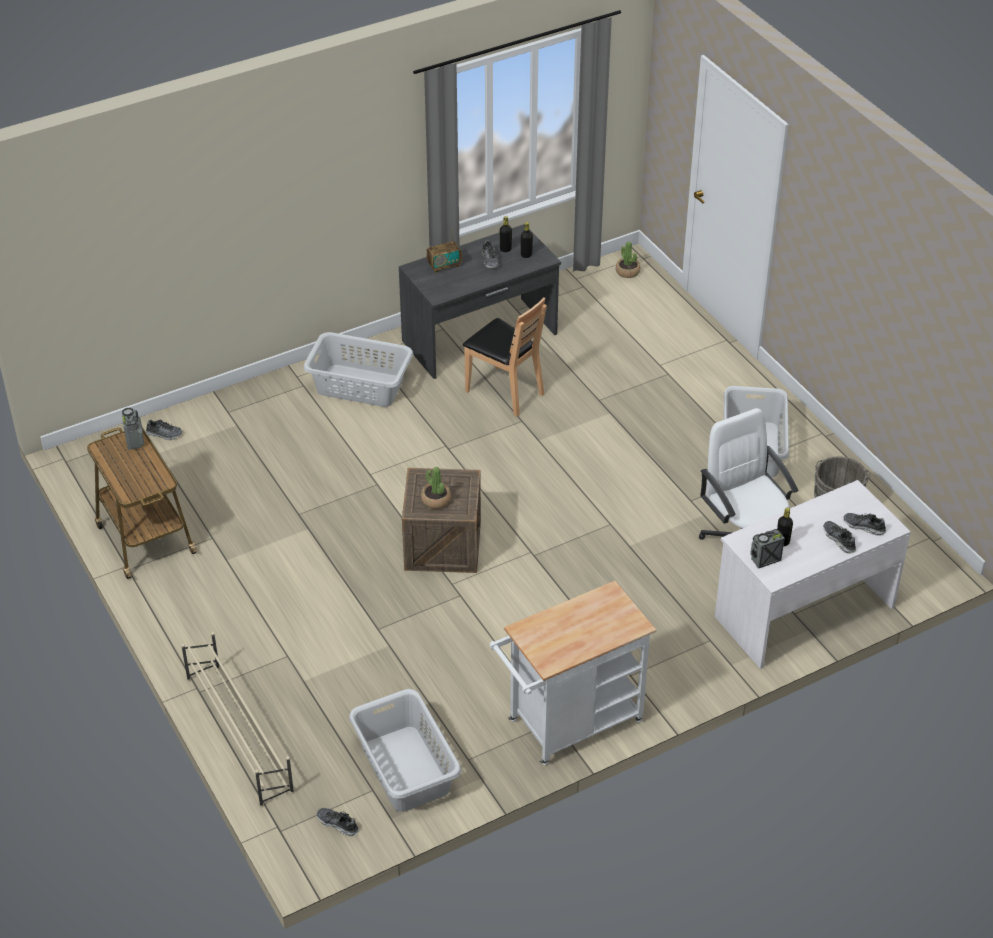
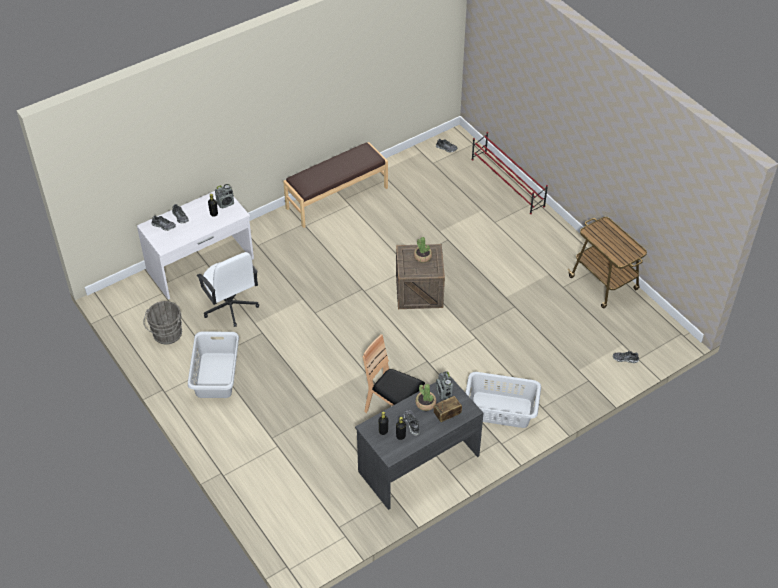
camera: 175 degrees right, 5 degrees up
radio [122,408,144,450] -> radio moved to [436,371,453,400]
beige shoe rack [181,632,294,808] -> red shoe rack [472,132,548,214]
grey laundry basket [349,689,461,812] -> none
white cart [490,581,656,765] -> brown bench [283,142,388,228]
potted plant [616,241,640,278] -> potted plant moved to [415,384,436,411]

